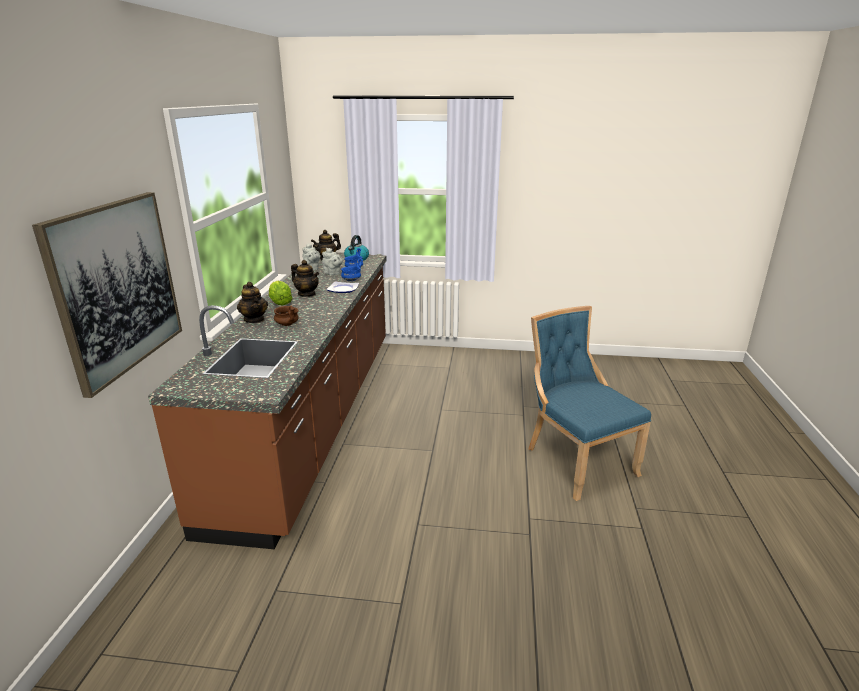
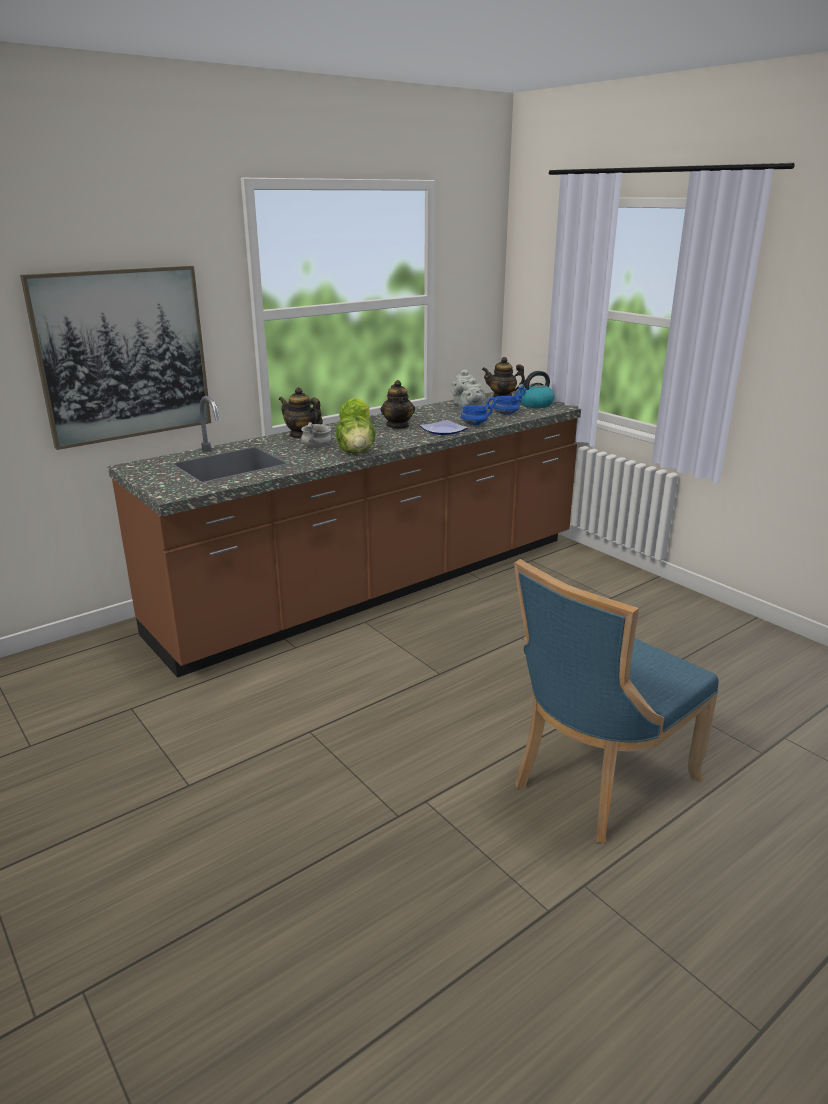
camera: 45 degrees right, 0 degrees up
teapot [237,282,268,323] -> teapot turned 105 degrees clockwise [279,387,323,438]
brown bowl [274,306,299,326] -> grey bowl [301,422,331,448]
blue chair [528,306,651,501] -> blue chair turned 150 degrees counterclockwise [514,559,719,843]
none -> lettuce [336,415,376,453]

